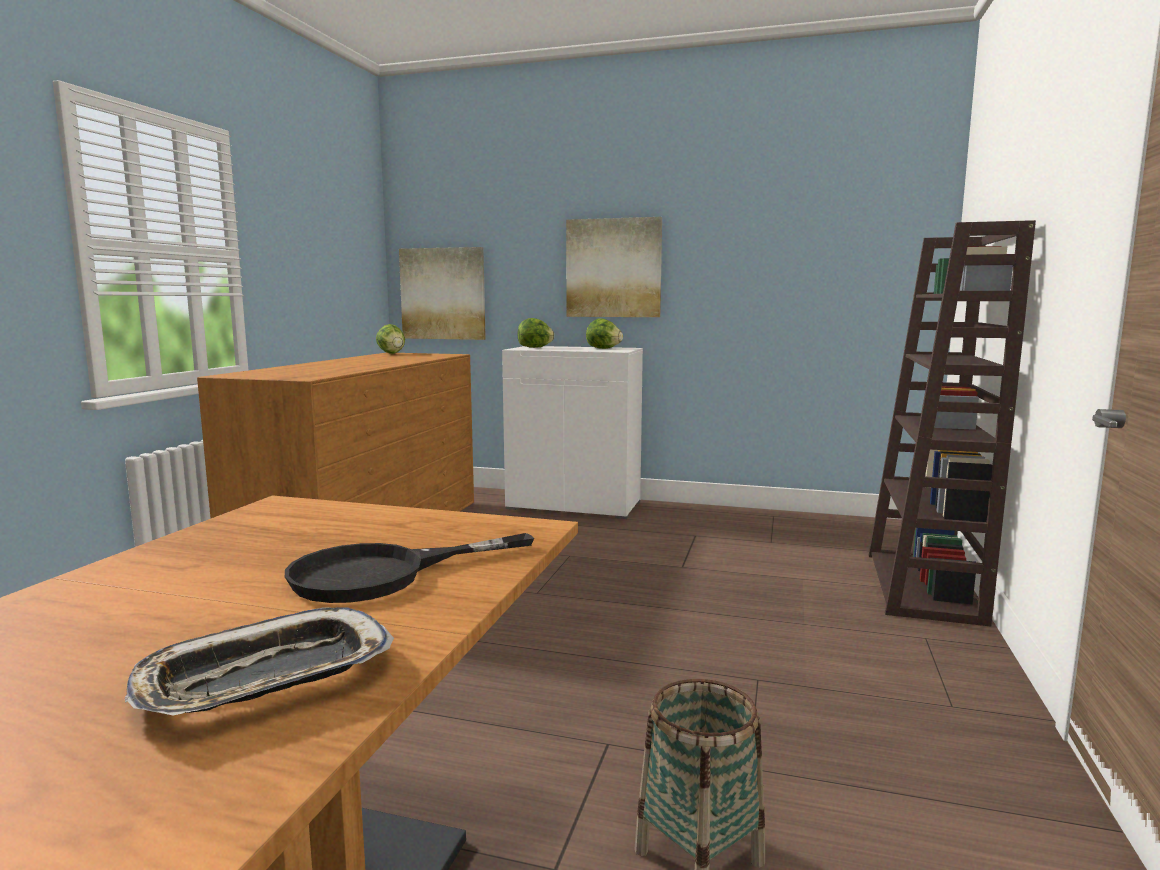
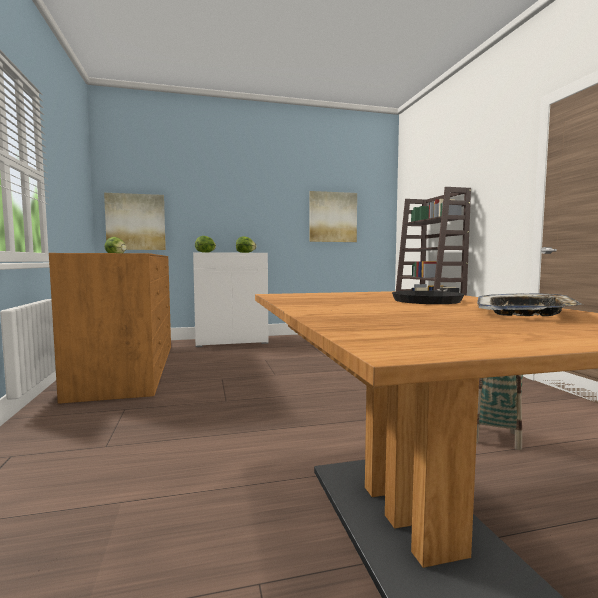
camera: 30 degrees left, 5 degrees down
picture [566,217,662,317] -> picture moved to [309,191,357,242]

